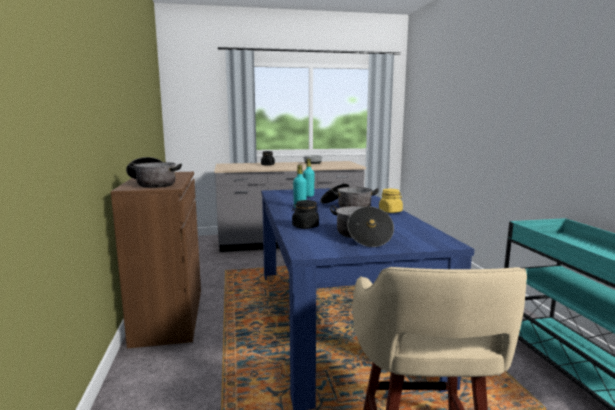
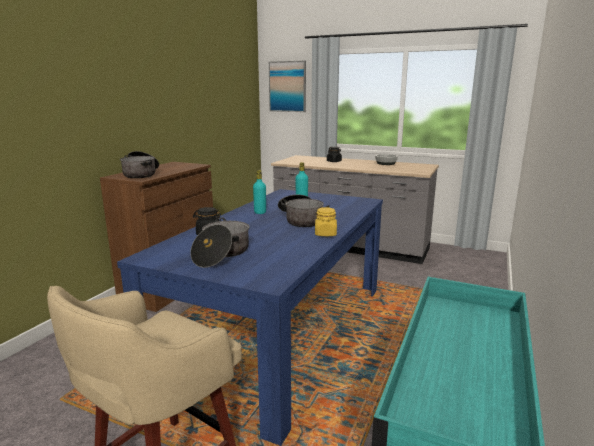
camera: 35 degrees right, 5 degrees up
none -> picture [269,61,306,112]

